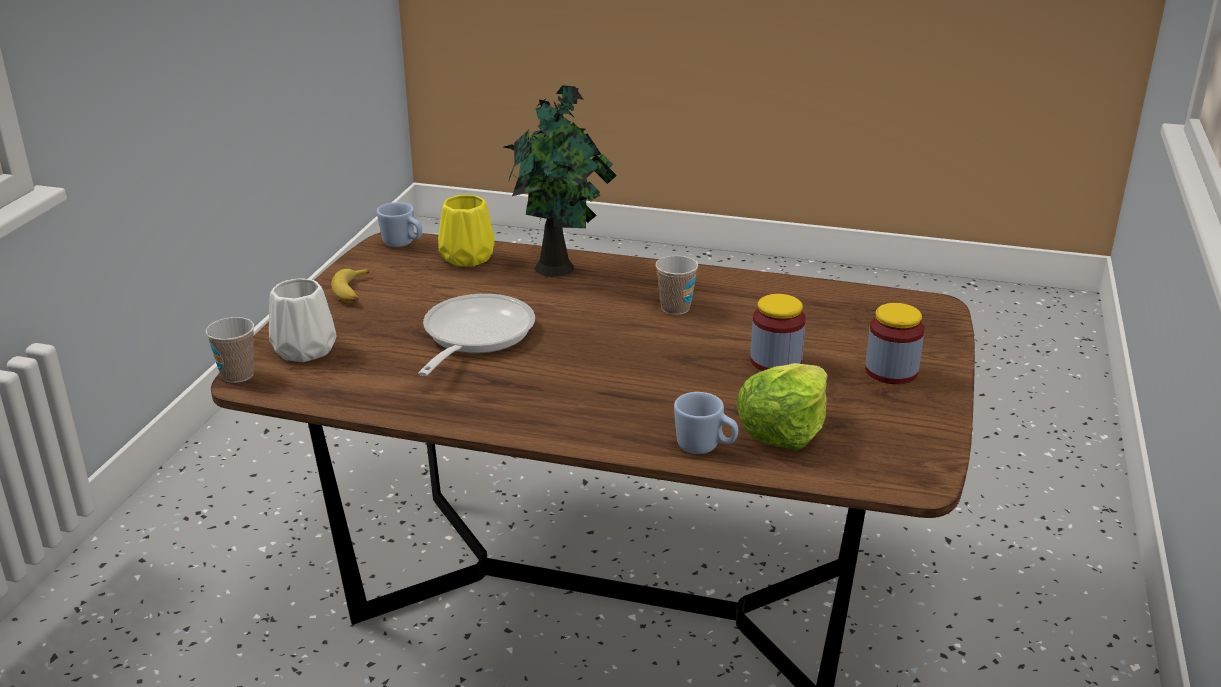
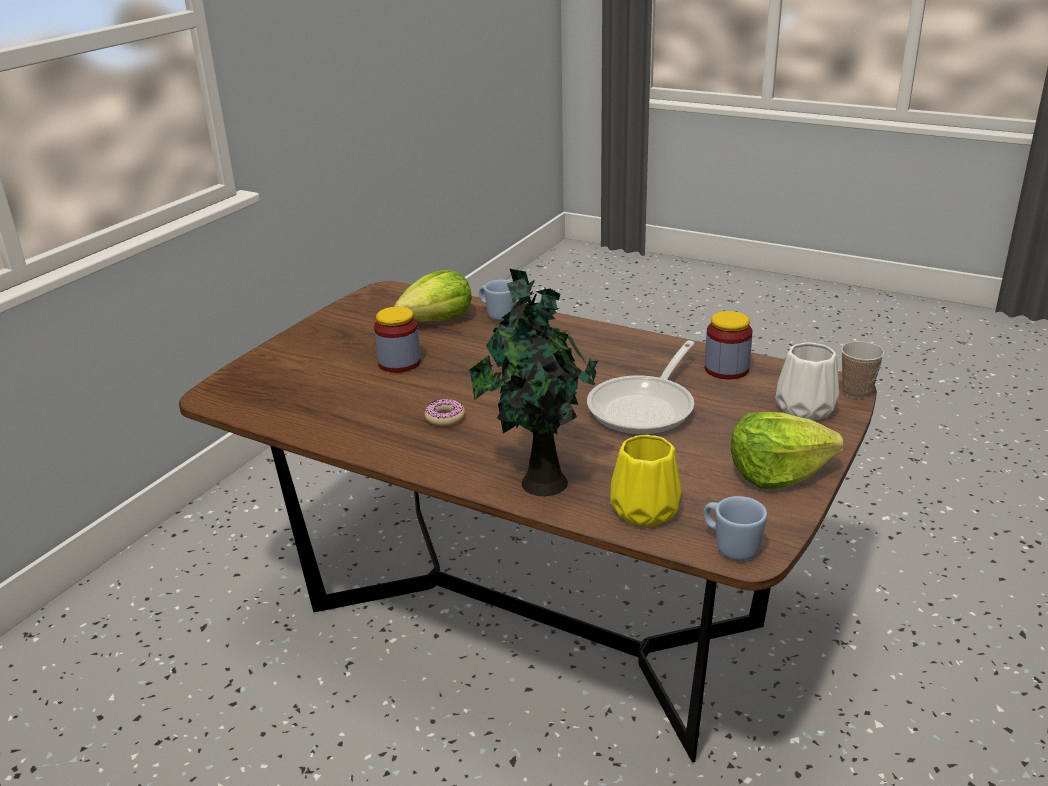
camera: 165 degrees left, 0 degrees up
banana [331,268,369,303] -> lettuce [731,412,844,489]
cup [655,256,698,315] -> donut [425,399,465,426]
jar [865,303,924,384] -> jar moved to [705,311,753,379]

